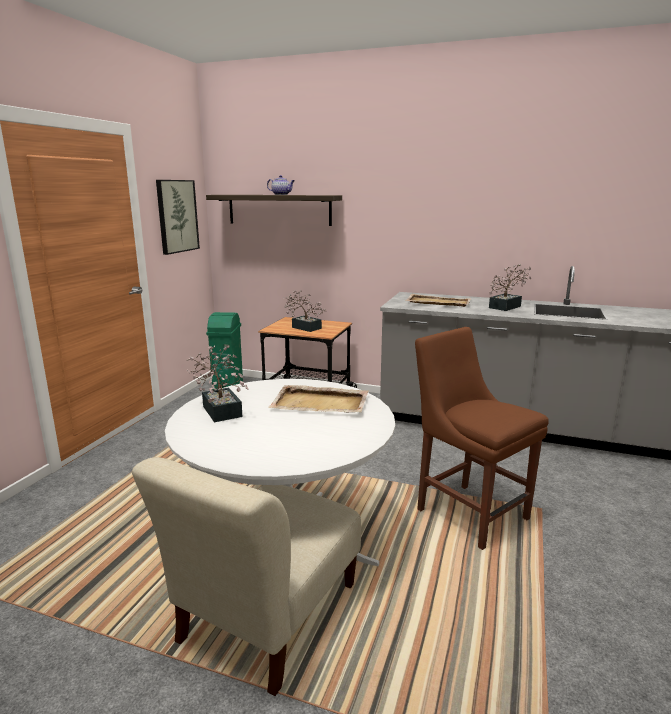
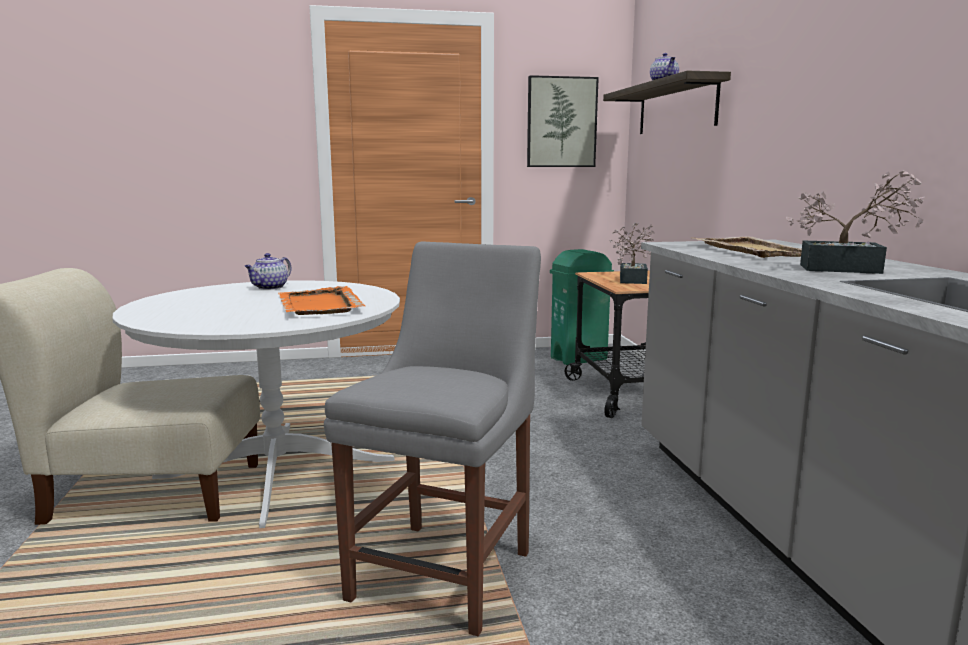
camera: 60 degrees right, 5 degrees down
potted plant [187,346,249,422] -> teapot [245,253,291,290]
beige tray [268,385,369,412] -> orange tray [279,286,365,315]
brown chair [415,327,549,550] -> grey chair [324,241,541,636]

